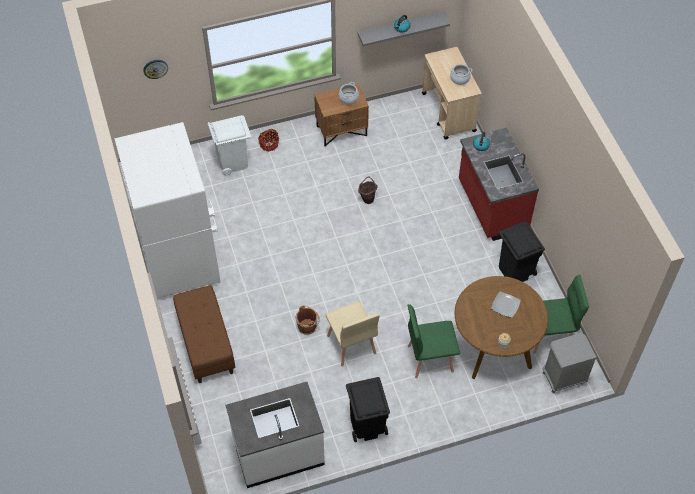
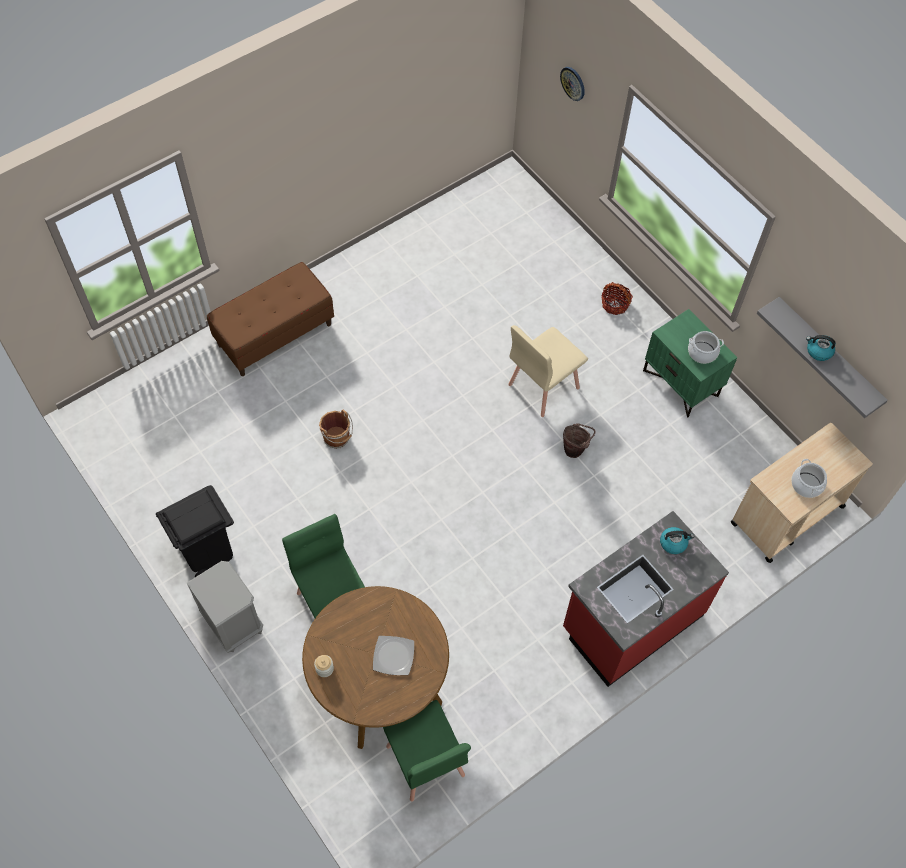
camera: 70 degrees right, 5 degrees up
white fridge [114,122,221,298] -> none
white trash can [208,115,251,175] -> none
white counter [226,382,325,488] -> none
brown nightstand [314,84,369,146] -> green nightstand [643,309,737,418]
beige chair [325,302,380,367] -> beige chair moved to [508,325,588,417]
black trash can [498,221,545,282] -> none
grey nightstand [543,333,597,393] -> grey nightstand moved to [187,561,263,653]

